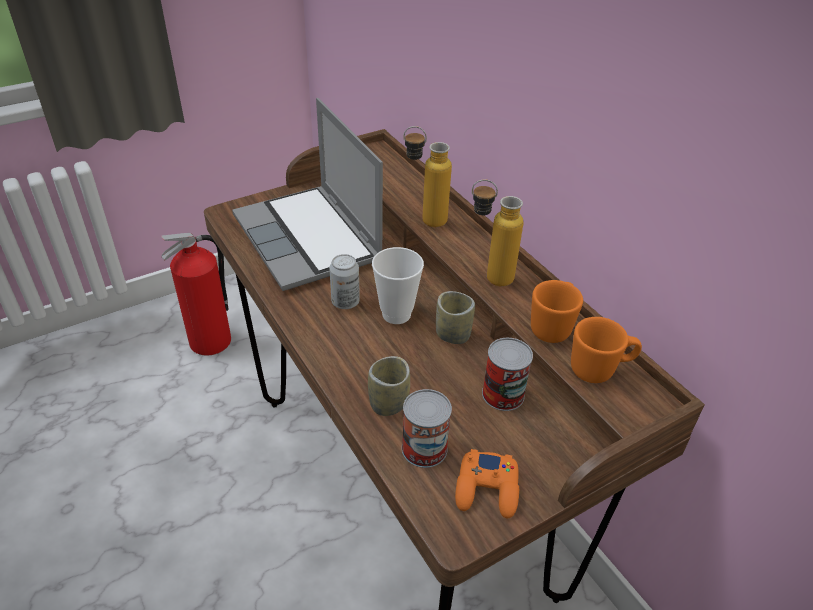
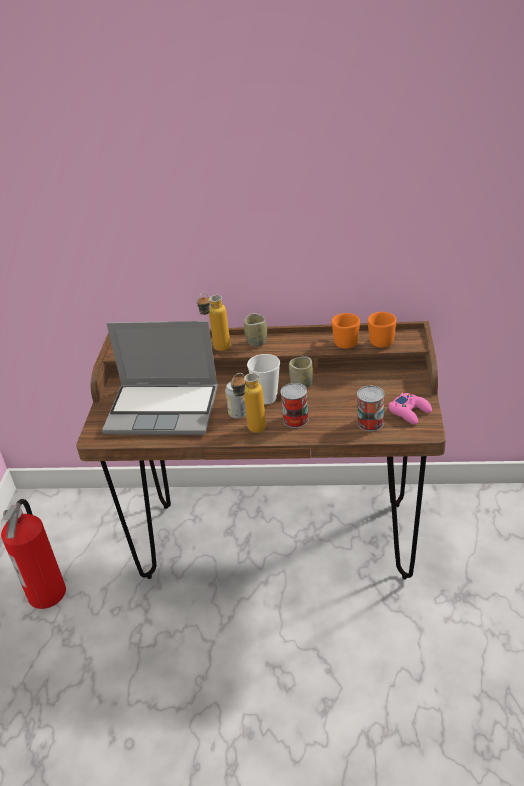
camera: 50 degrees left, 5 degrees down
cup [368,356,410,416] -> cup moved to [244,313,267,347]
orange game controller [455,449,519,518] -> pink game controller [389,393,432,425]
bottle [472,180,523,287] -> bottle moved to [231,373,266,433]
can [482,338,533,411] -> can moved to [280,383,309,428]

